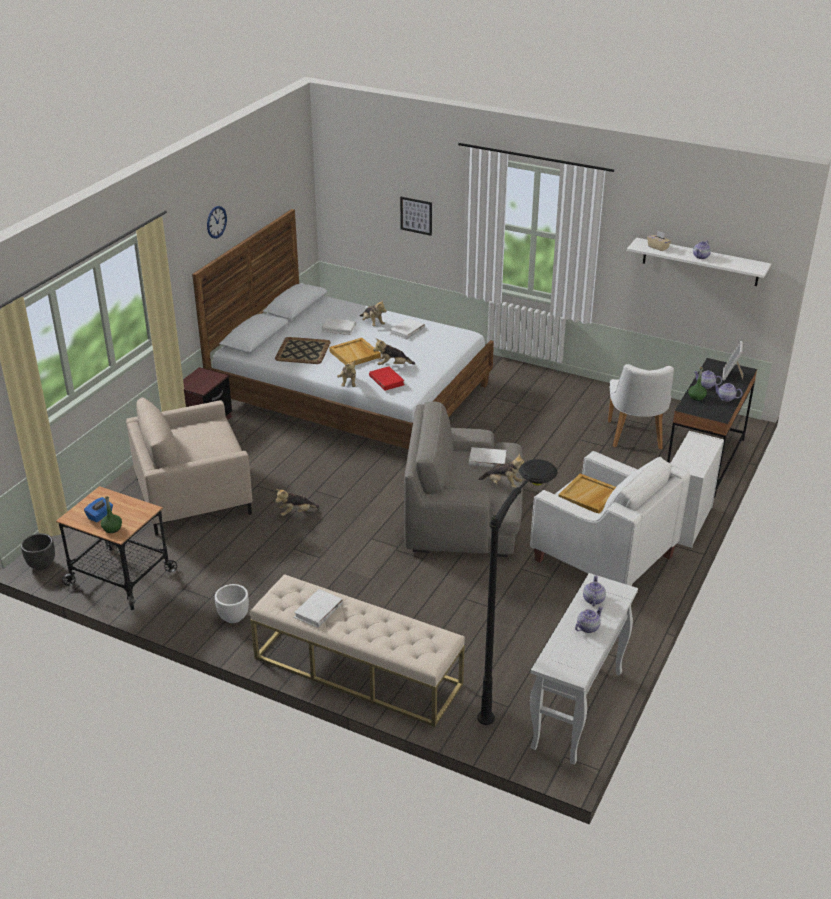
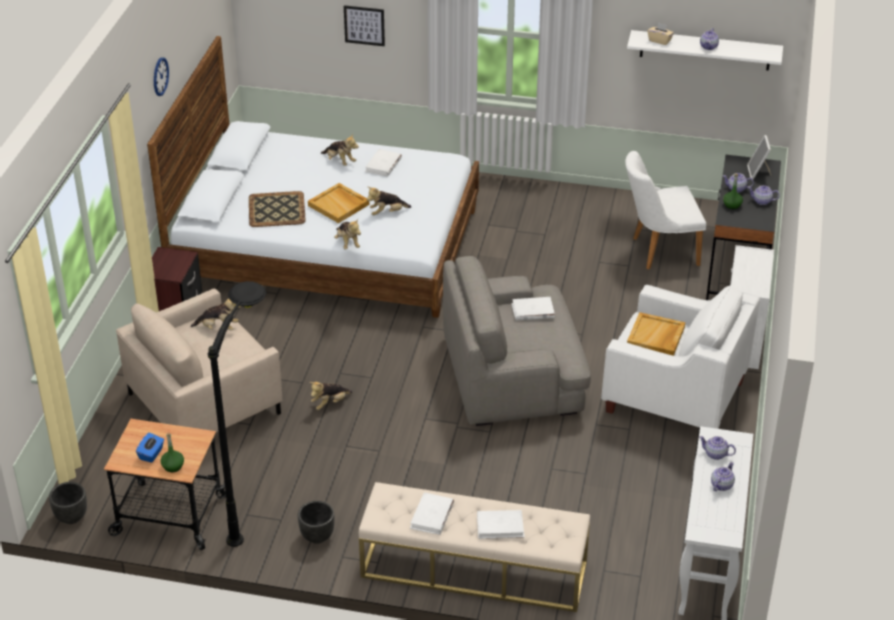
camera: 15 degrees left, 5 degrees up
white planter [215,584,249,623] -> black planter [298,501,335,544]
white book [321,318,356,335] -> white book moved to [477,510,525,539]
red book [369,367,405,391] -> none
black floor lamp [477,459,558,725] -> black floor lamp moved to [208,281,266,547]
plush toy [478,453,524,488] -> plush toy moved to [191,298,241,330]
teapot [583,576,606,606] -> teapot turned 60 degrees counterclockwise [699,436,736,460]
white chair [608,364,674,450] -> white chair turned 90 degrees clockwise [625,151,706,269]

